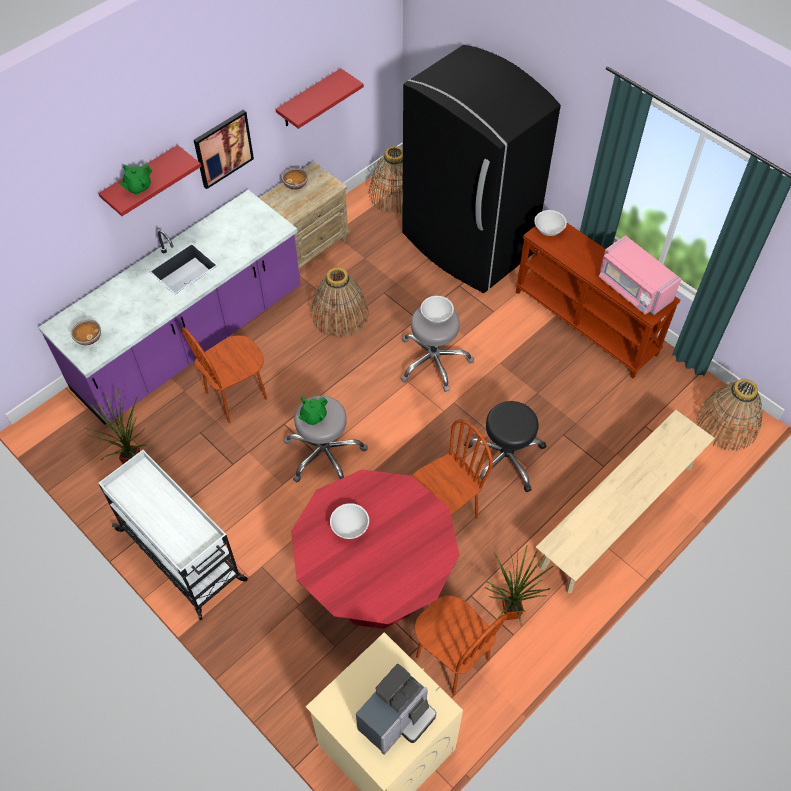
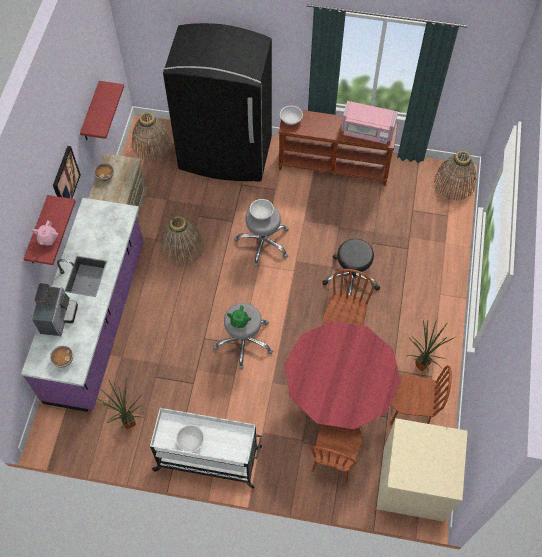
camera: 35 degrees left, 5 degrees up
green teapot [119,164,152,195] -> pink teapot [31,220,58,246]
brown chair [182,327,267,423] -> brown chair moved to [311,425,362,483]
white bowl [330,503,369,539] -> white bowl moved to [176,425,204,452]
coffee machine [356,664,436,755] -> coffee machine moved to [32,283,78,337]
beige bench [536,410,715,593] -> none

